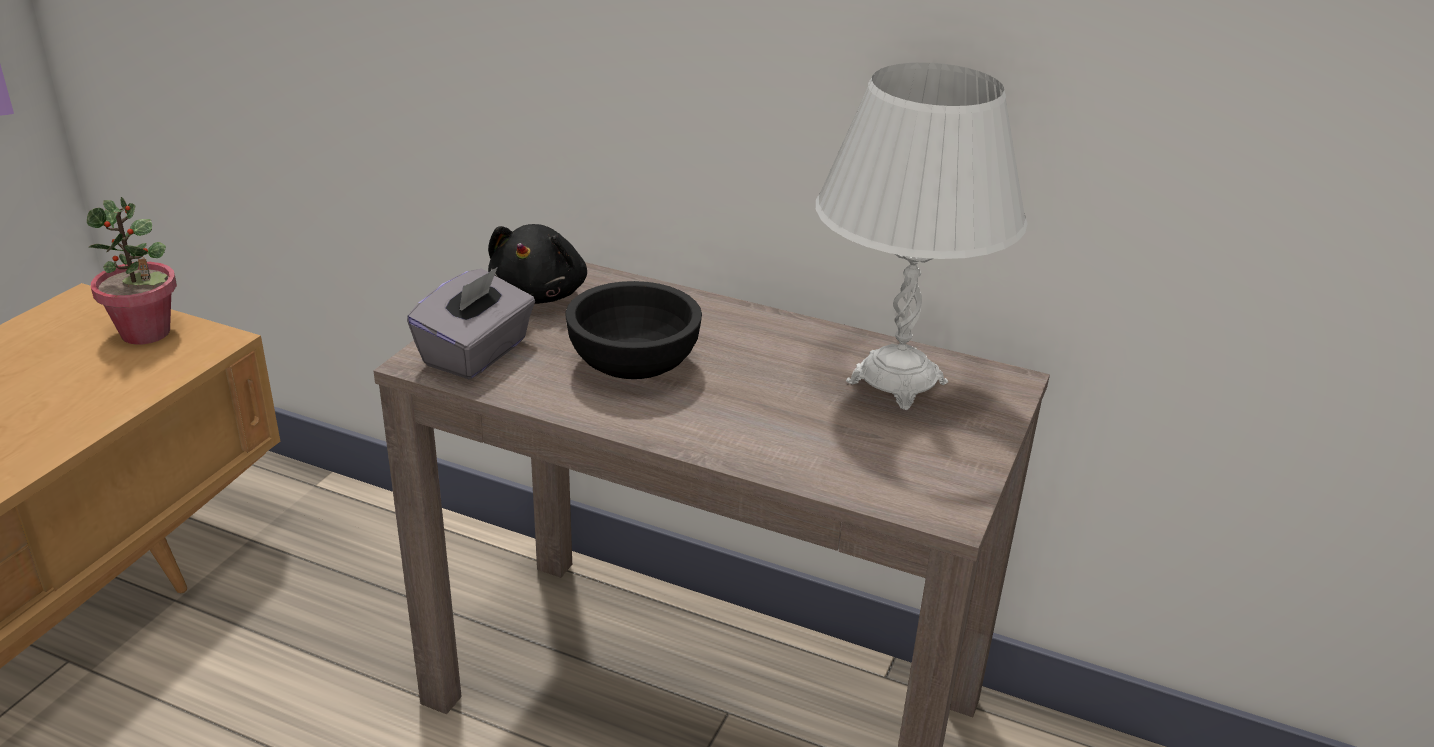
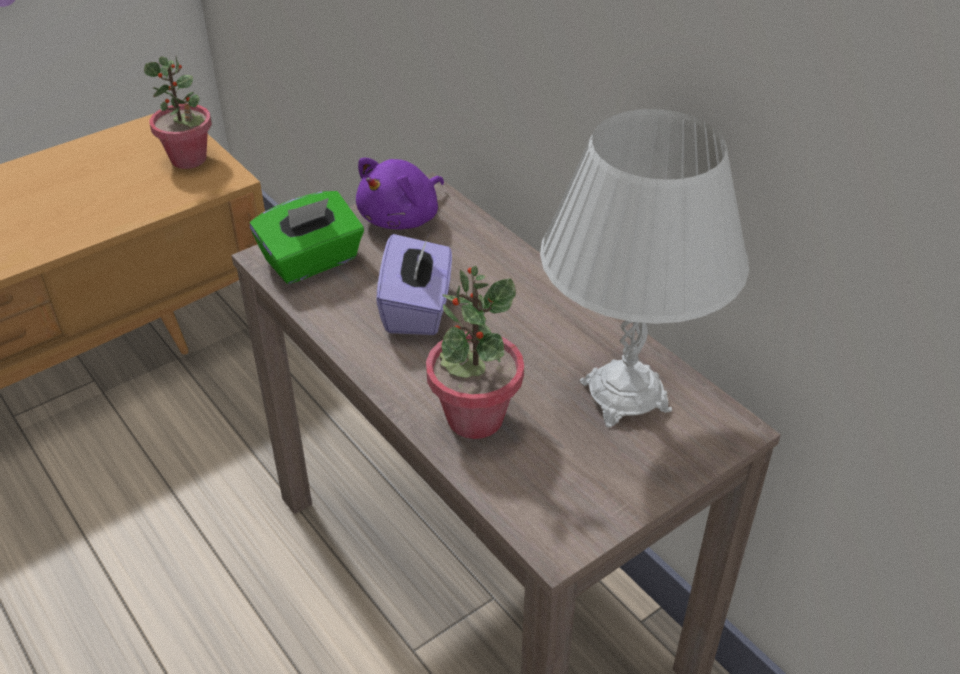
camera: 30 degrees right, 10 degrees up
grey tissue box [407,267,535,379] -> green tissue box [250,191,364,284]
black plush toy [488,224,587,304] -> purple plush toy [356,158,444,229]
black bowl [565,281,702,379] -> purple tissue box [376,234,452,335]
none -> potted plant [426,266,524,439]

